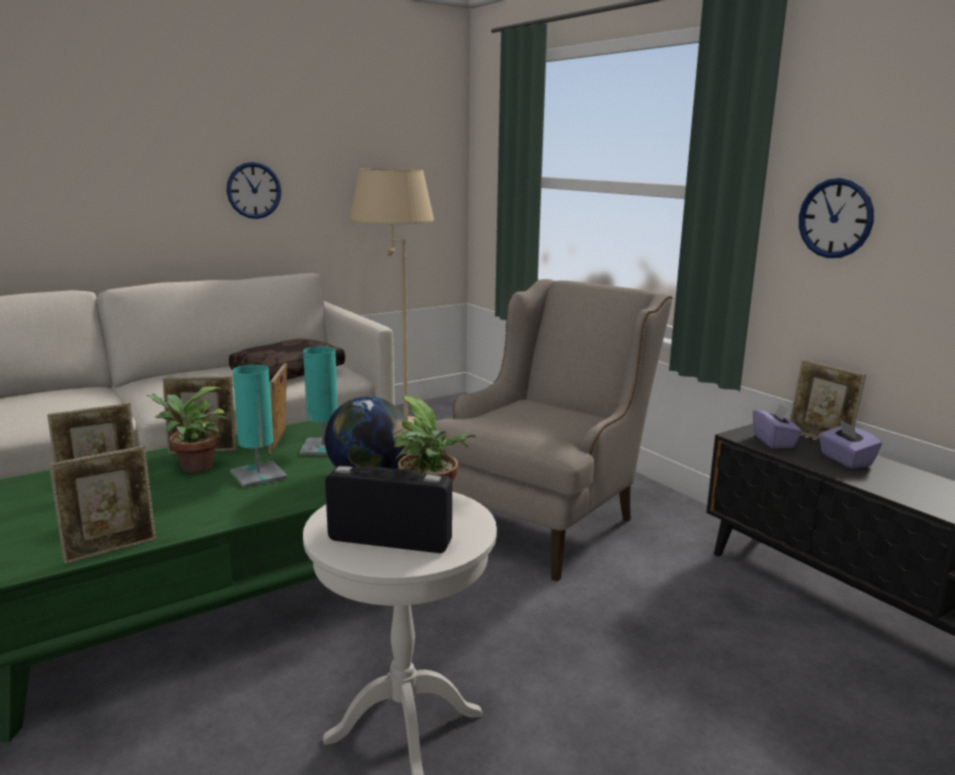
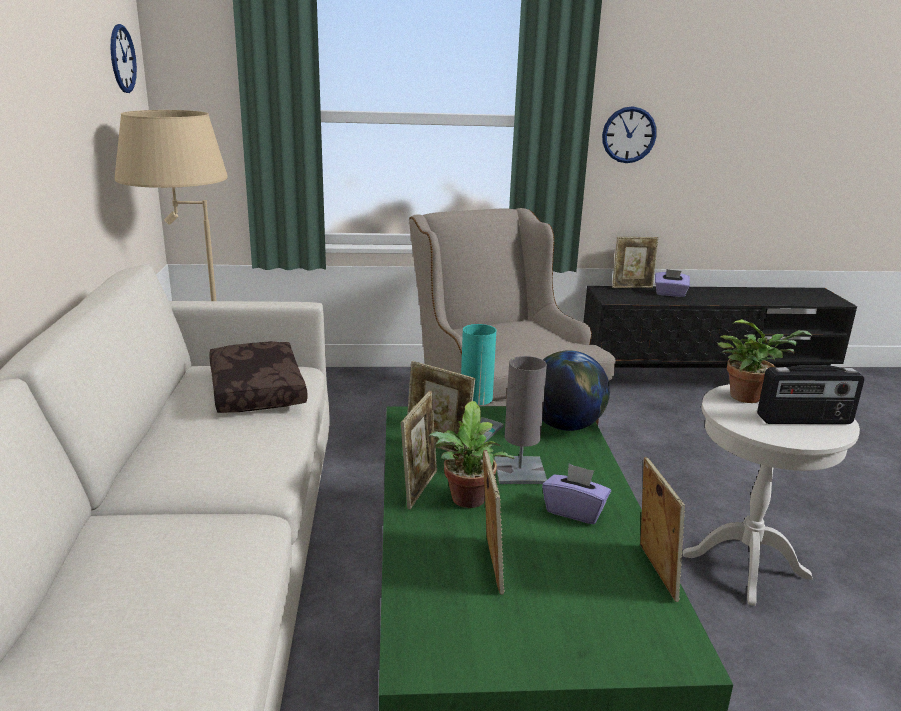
camera: 60 degrees left, 5 degrees up
wall clock [227,162,282,219] -> wall clock moved to [110,24,137,93]
turquoise table lamp [230,365,288,488] -> grey table lamp [494,356,547,484]
radio [325,465,452,553] -> radio turned 135 degrees counterclockwise [757,365,865,424]
purple tissue box [753,403,802,448] -> purple tissue box moved to [542,464,611,524]

